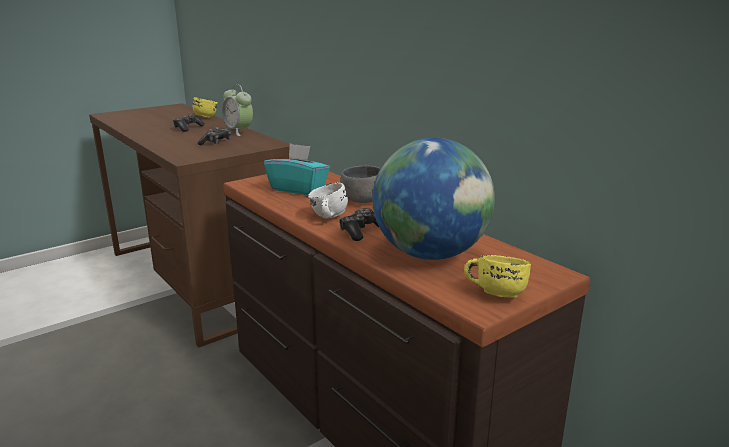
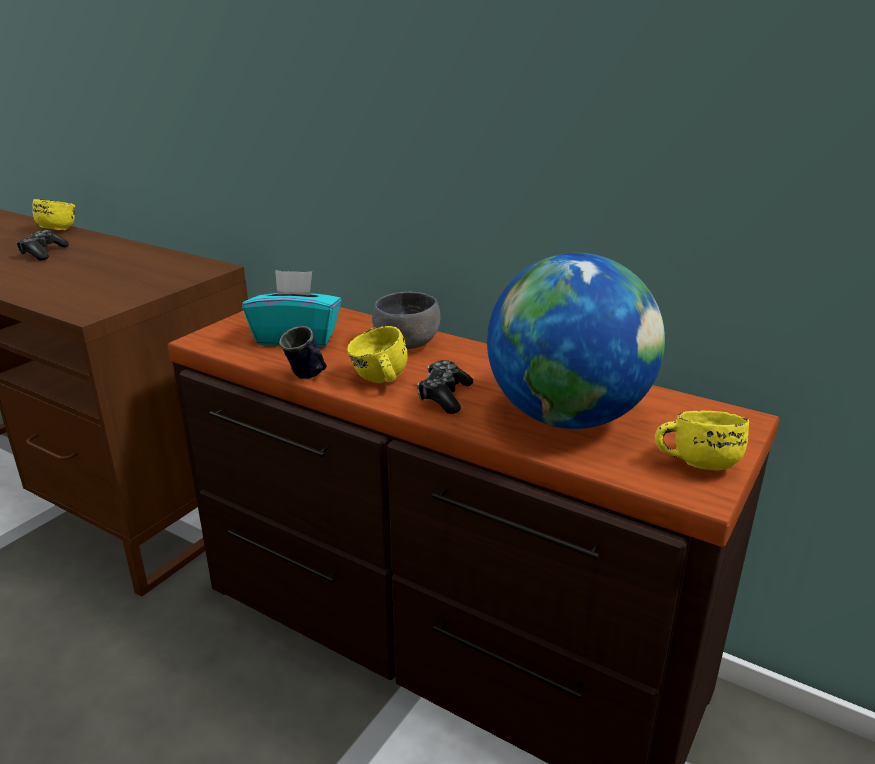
camera: 20 degrees left, 5 degrees up
game controller [197,127,231,145] -> none
alarm clock [222,84,253,136] -> none
white mug [308,183,348,218] -> yellow mug [347,326,408,383]
none -> blue mug [279,326,327,379]

